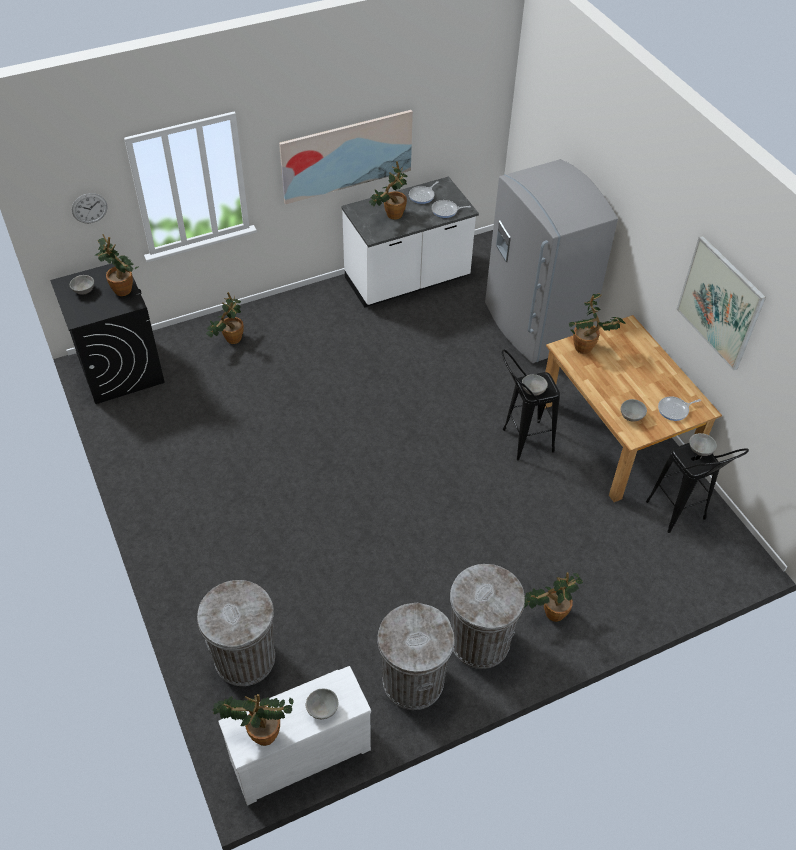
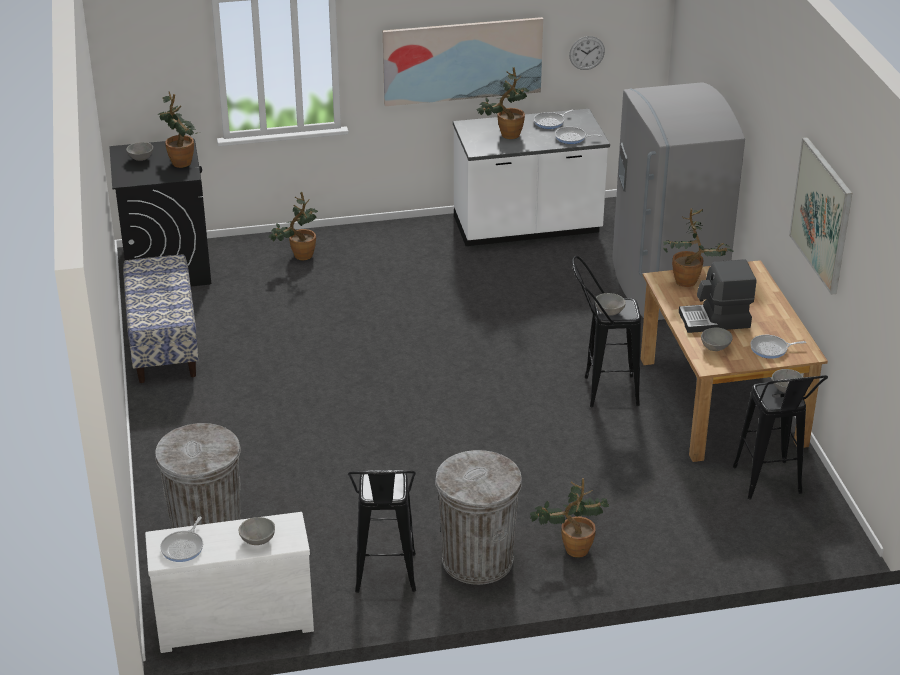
camera: 15 degrees right, 15 degrees down
wall clock [72,193,108,223] -> wall clock moved to [569,36,605,70]
potted plant [213,694,293,746] -> frying pan [160,517,203,562]
grey trash can [377,603,455,710] -> black stool [348,470,416,593]
none -> bench [123,254,199,383]
none -> coffee machine [679,259,756,333]

